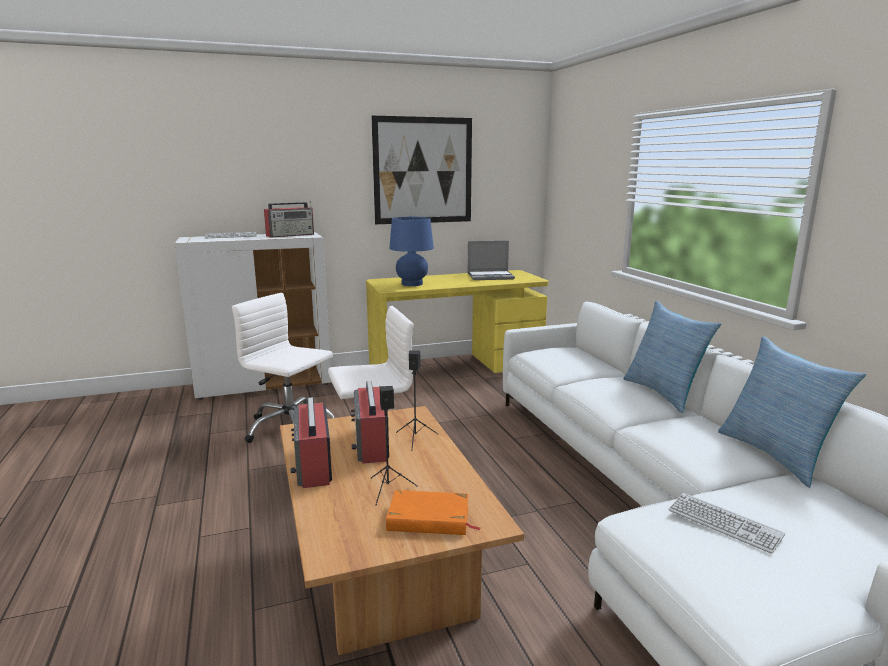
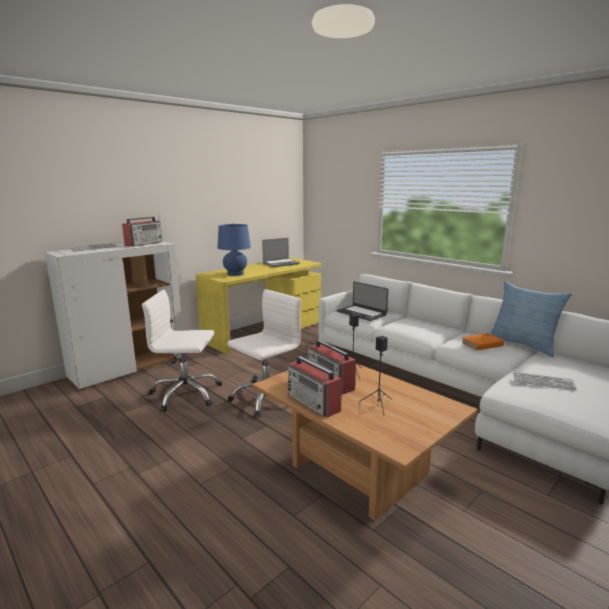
camera: 25 degrees left, 0 degrees up
picture [371,116,472,224] -> none
orange book [386,490,480,535] -> orange book moved to [462,333,504,350]
pillow [624,301,721,414] -> none
none -> laptop [337,282,388,321]

